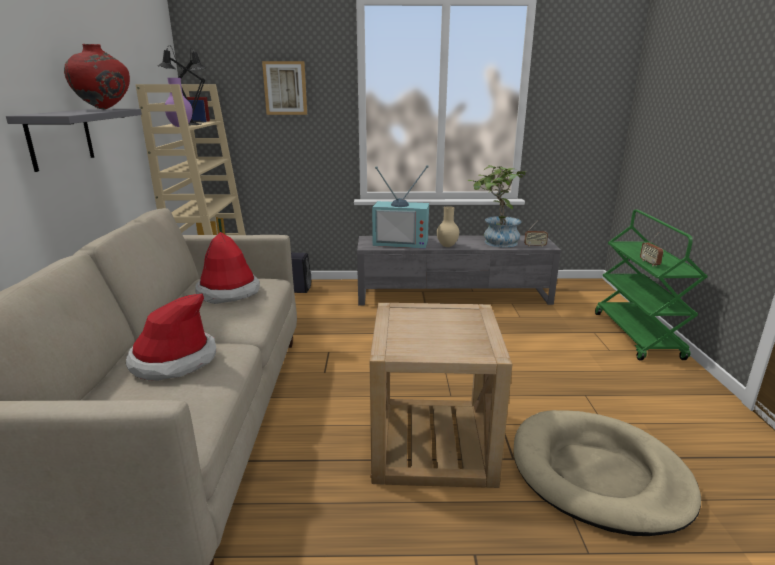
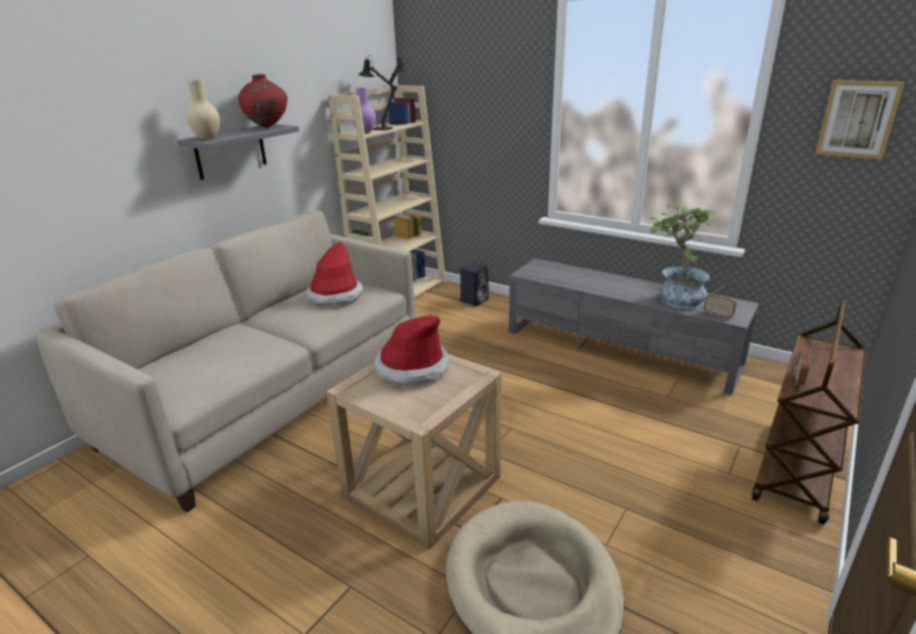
camera: 35 degrees right, 5 degrees up
hat [126,293,216,381] -> hat moved to [374,315,450,386]
picture [262,61,307,115] -> picture moved to [815,80,905,159]
television [372,165,429,248] -> none
beige vase [437,206,459,247] -> beige vase moved to [186,80,220,140]
green cart [595,210,708,360] -> brown cart [752,300,866,525]

